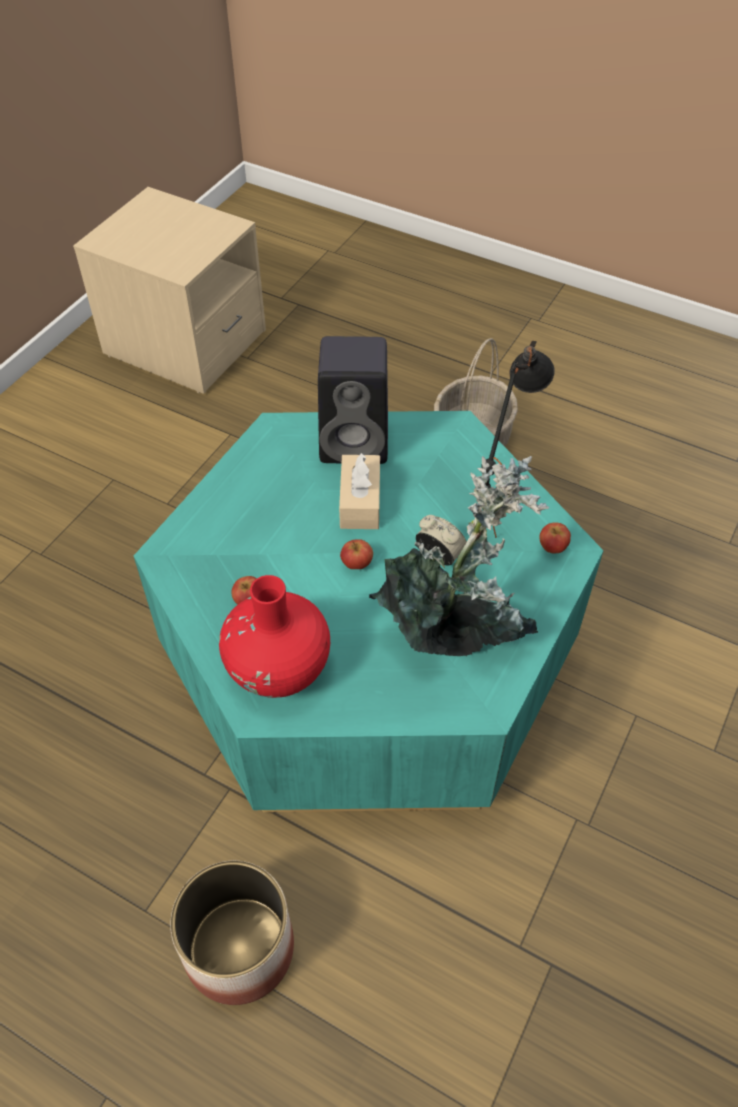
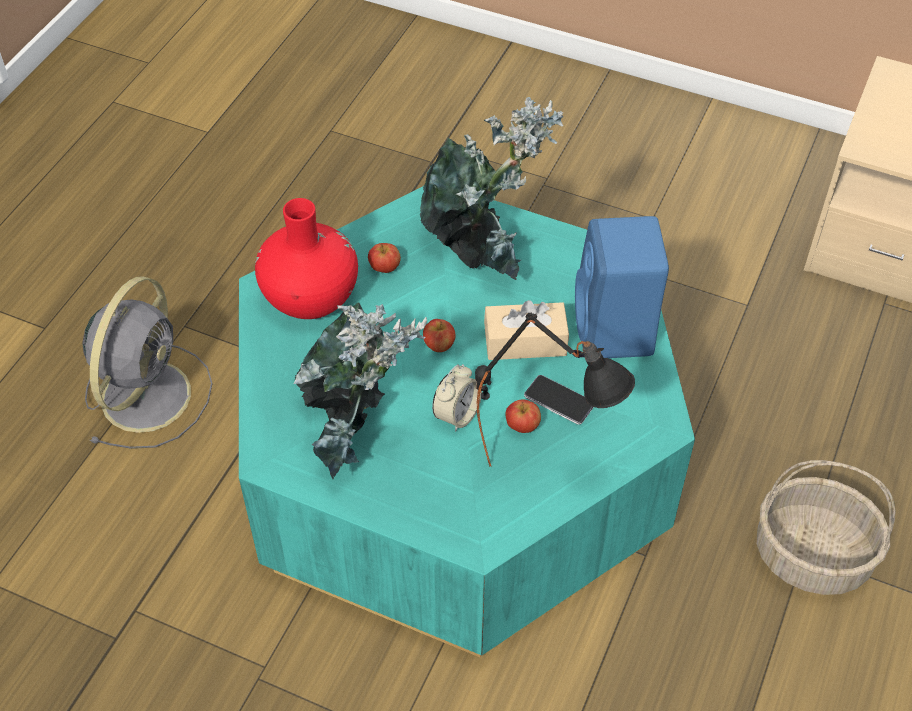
camera: 85 degrees right, 0 degrees up
planter [170,861,294,1005] -> grey fan [82,276,212,449]
black speaker [318,336,388,464] -> blue speaker [575,216,669,358]
apple [540,523,571,553] -> apple moved to [506,400,541,433]
none -> potted plant [420,97,563,280]
none -> phone [524,375,594,425]

